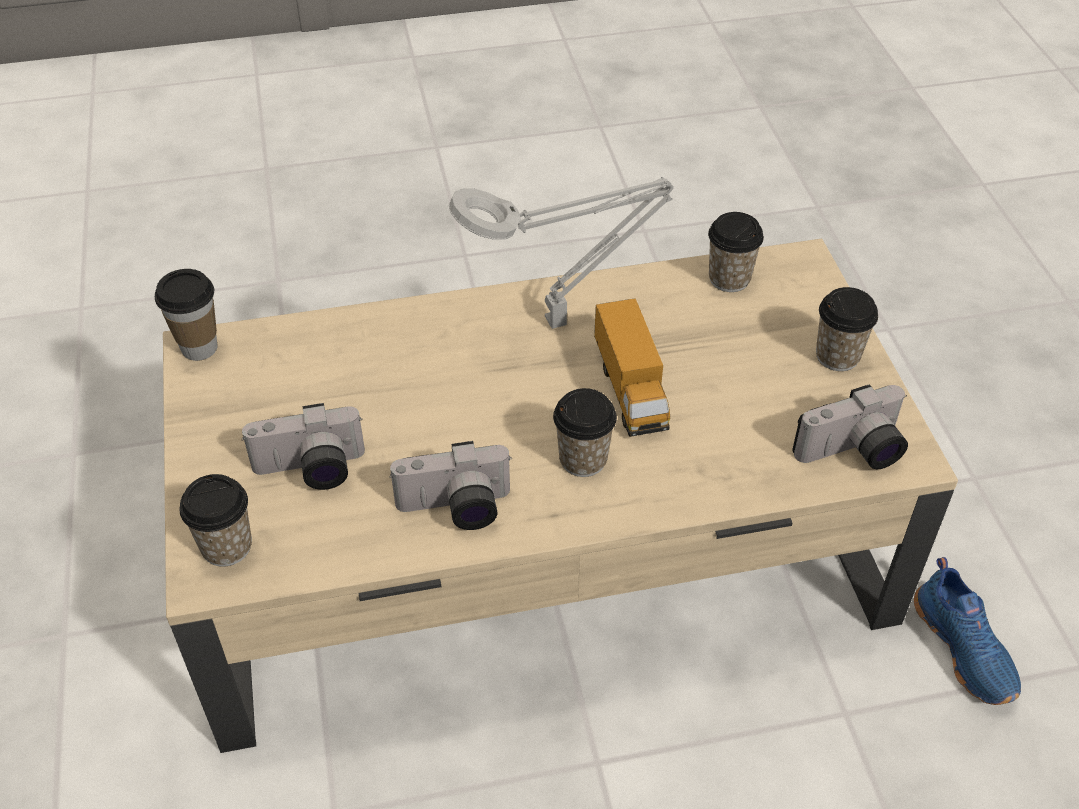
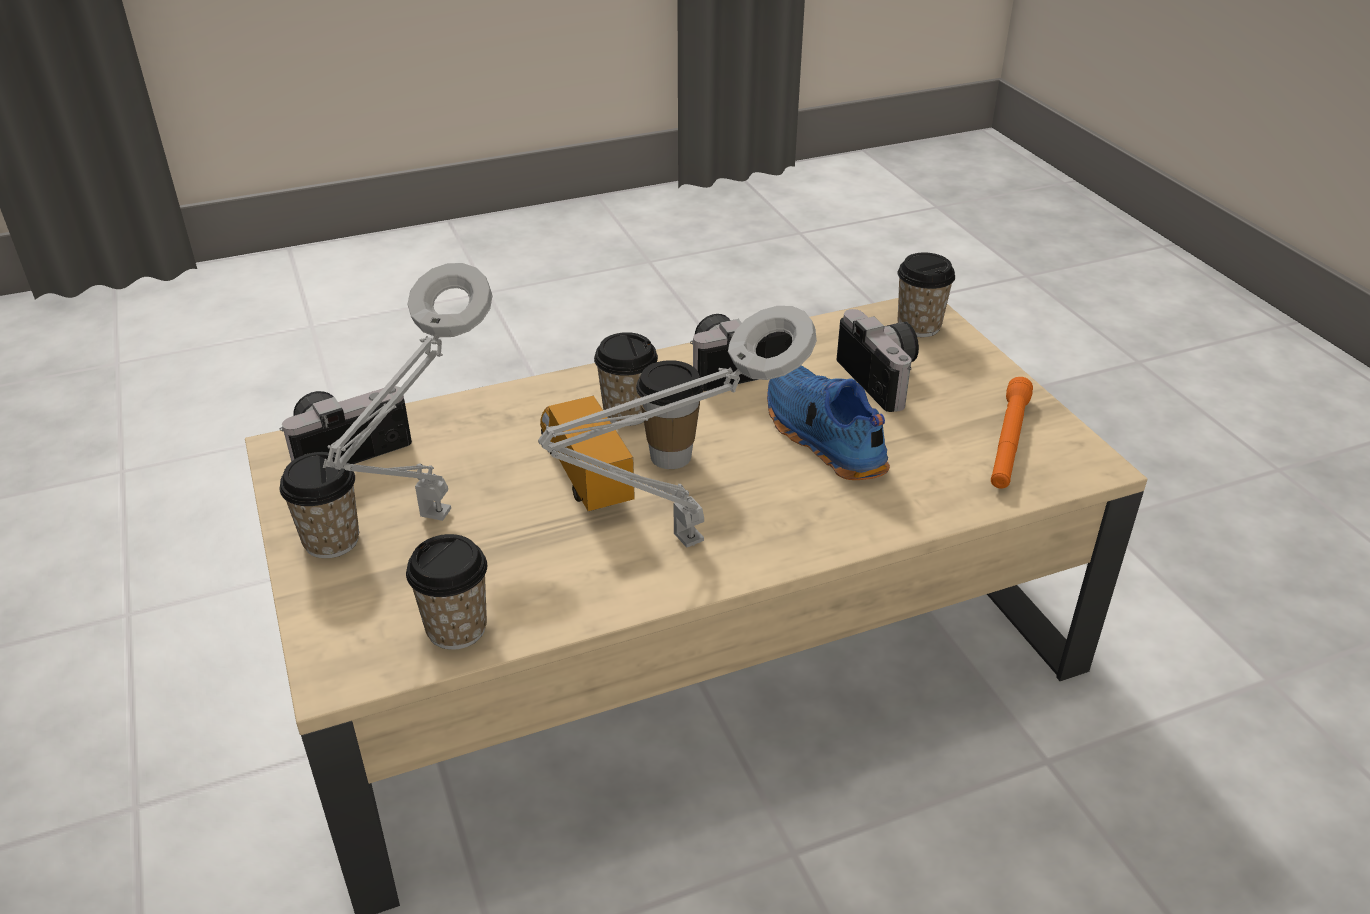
camera: 170 degrees right, 10 degrees down
cup [155,269,218,361] -> cup moved to [636,360,704,469]
camera [241,403,365,490] -> camera turned 90 degrees clockwise [837,309,919,412]
blue shoe [914,557,1021,705] -> blue shoe moved to [767,366,890,480]
none -> grey table lamp [323,263,493,521]
none -> orange flashlight [991,377,1033,489]

